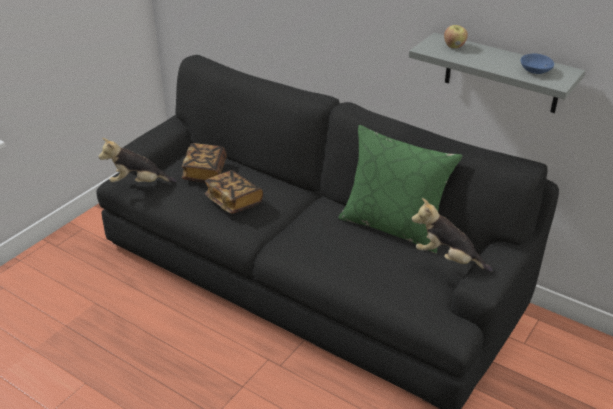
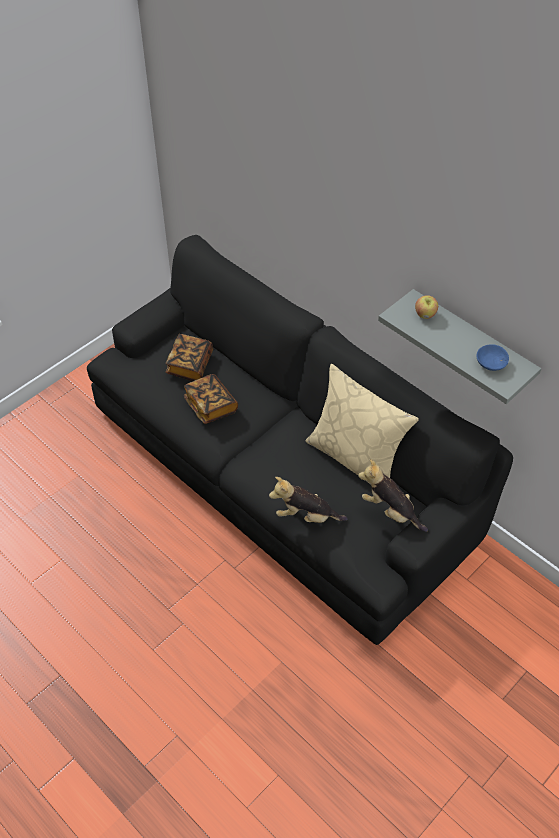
camera: 10 degrees right, 15 degrees up
plush toy [98,138,177,183] -> plush toy moved to [269,477,347,523]
green pillow [338,125,462,254] -> beige pillow [306,364,419,485]

